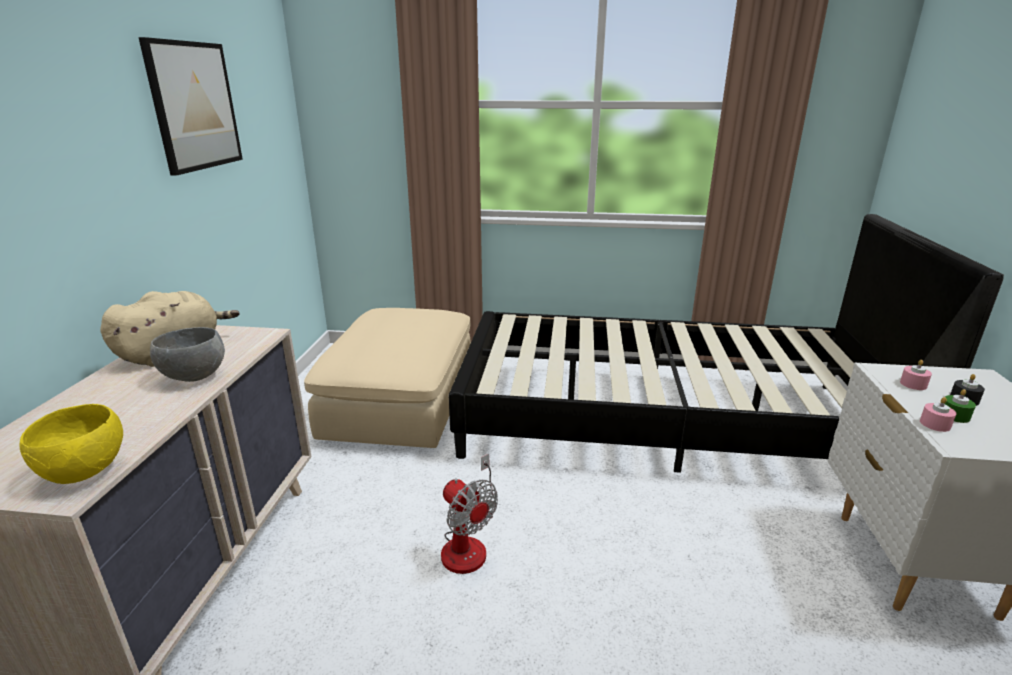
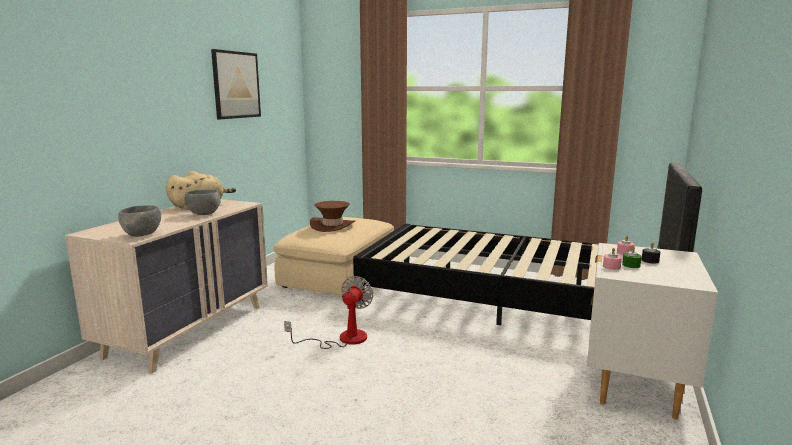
camera: 15 degrees right, 10 degrees down
yellow bowl [19,404,123,484] -> grey bowl [118,205,161,237]
fan [441,454,498,574] -> fan turned 135 degrees counterclockwise [284,276,373,349]
none -> brown hat [310,201,355,232]

